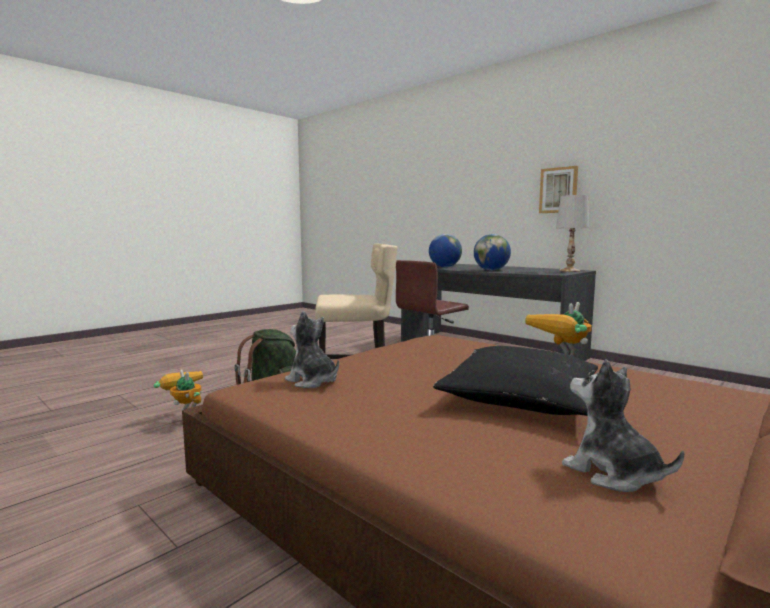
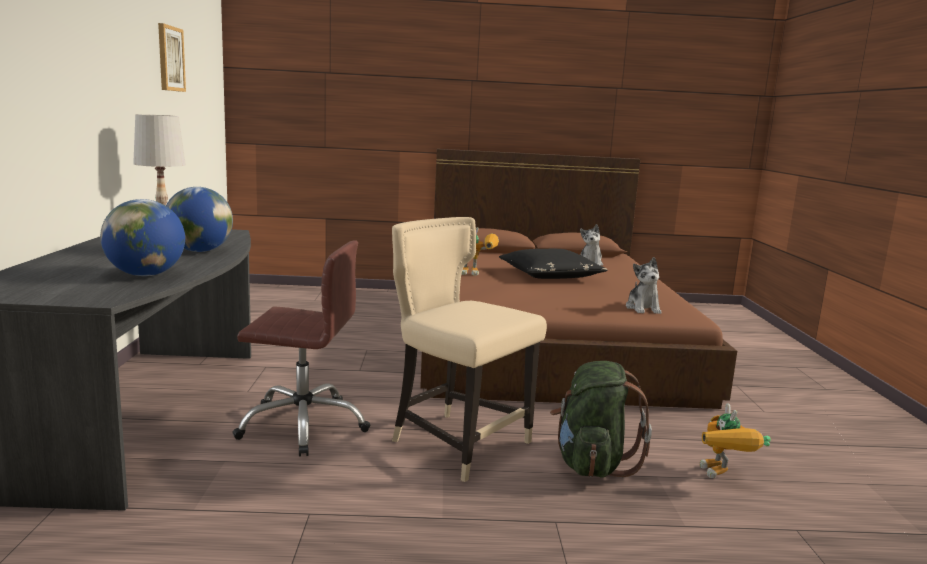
camera: 135 degrees left, 5 degrees up
picture [539,166,578,213] -> picture moved to [158,23,186,92]

